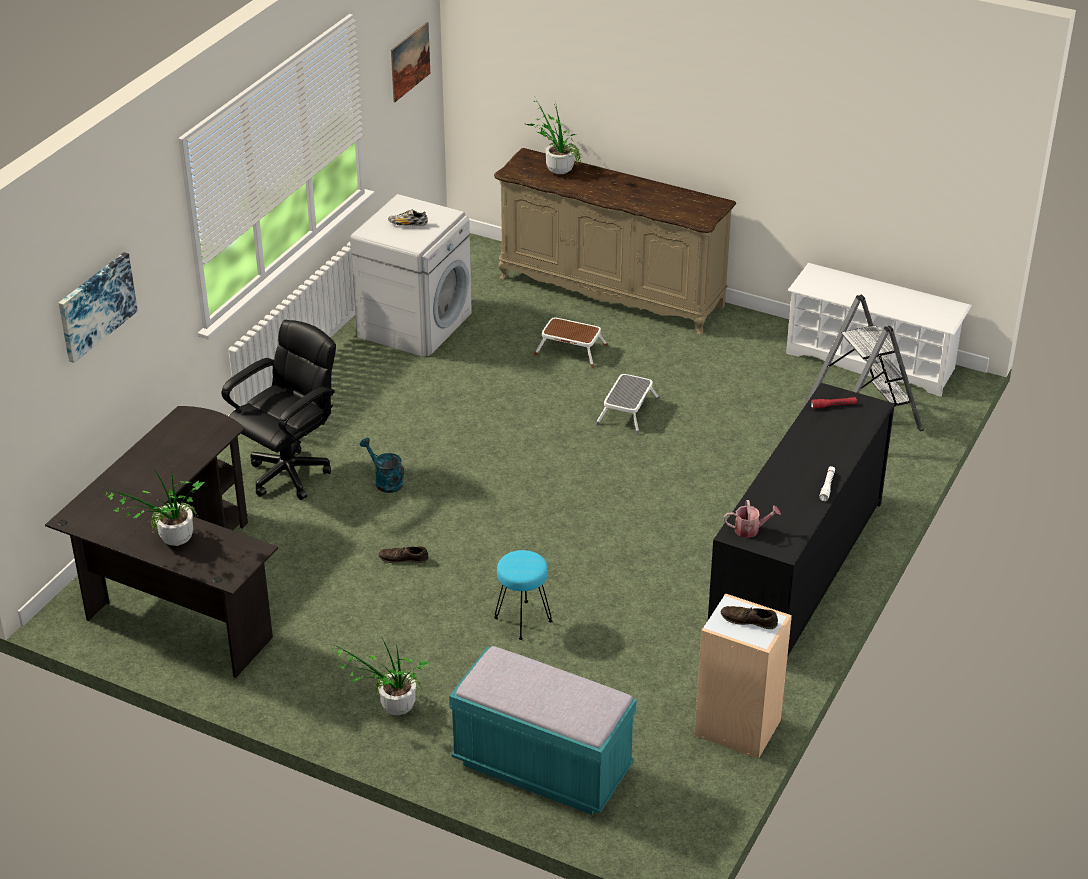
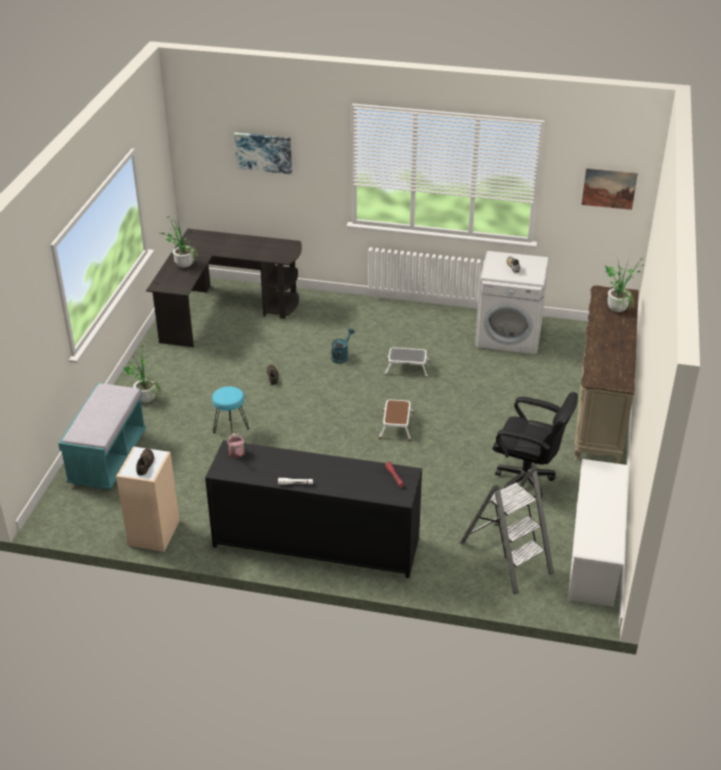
camera: 75 degrees right, 0 degrees up
black office chair [221,320,336,500] -> black office chair moved to [493,392,578,498]
brown step ladder [534,318,609,368] -> brown step ladder moved to [378,400,415,442]
grey step ladder [595,374,660,435] -> grey step ladder moved to [384,348,430,379]

